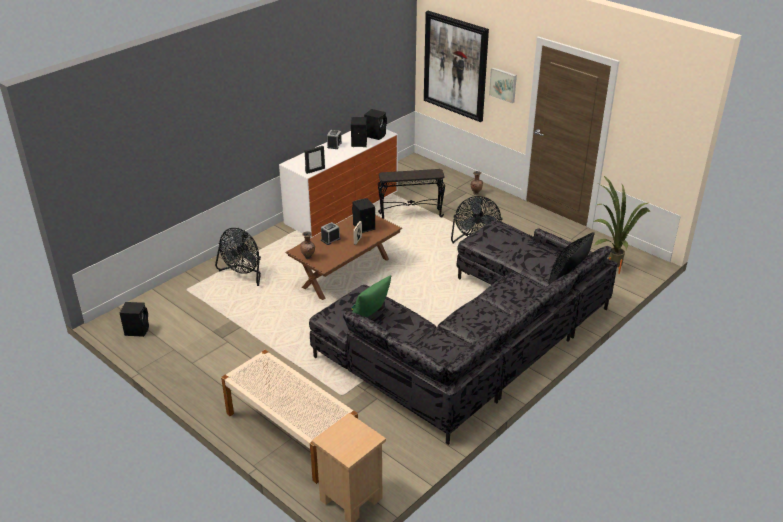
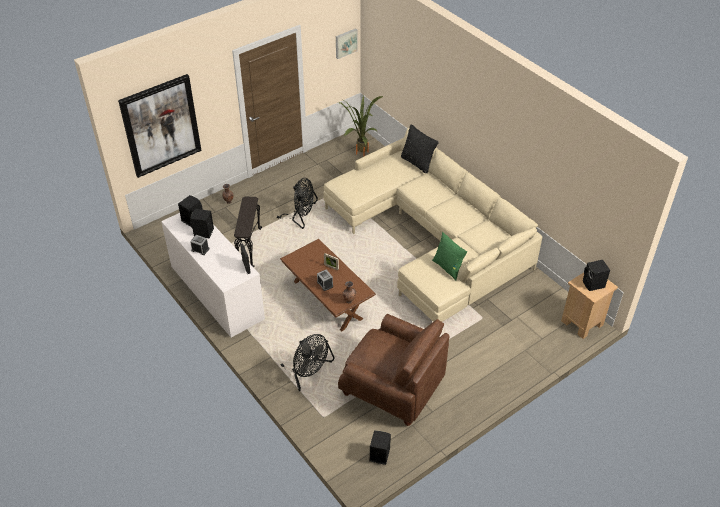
camera: 80 degrees left, 10 degrees up
beige bench [221,350,358,484] -> none
black sofa [309,220,618,445] -> beige sofa [323,128,543,322]
black speaker [352,198,375,233] -> black speaker moved to [583,260,610,291]
picture [489,67,517,103] -> picture moved to [336,28,358,59]
none -> brown armchair [338,314,449,426]

